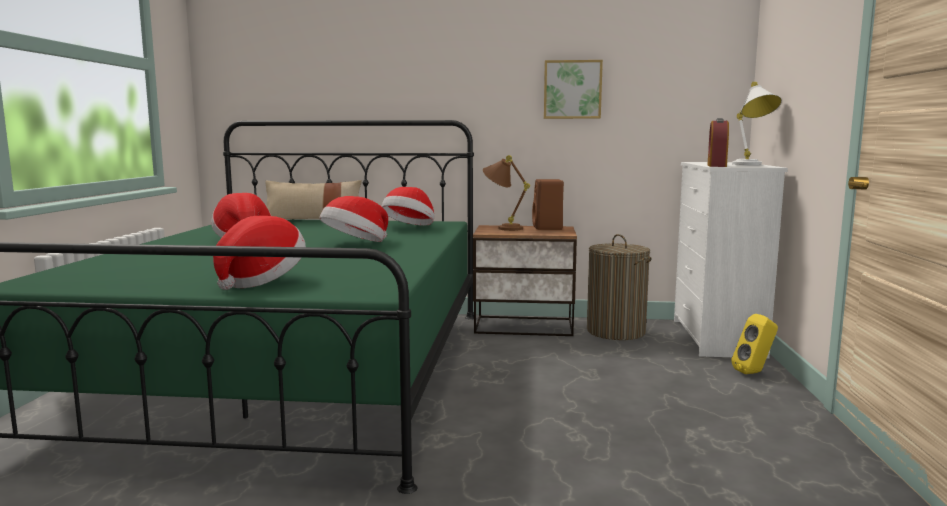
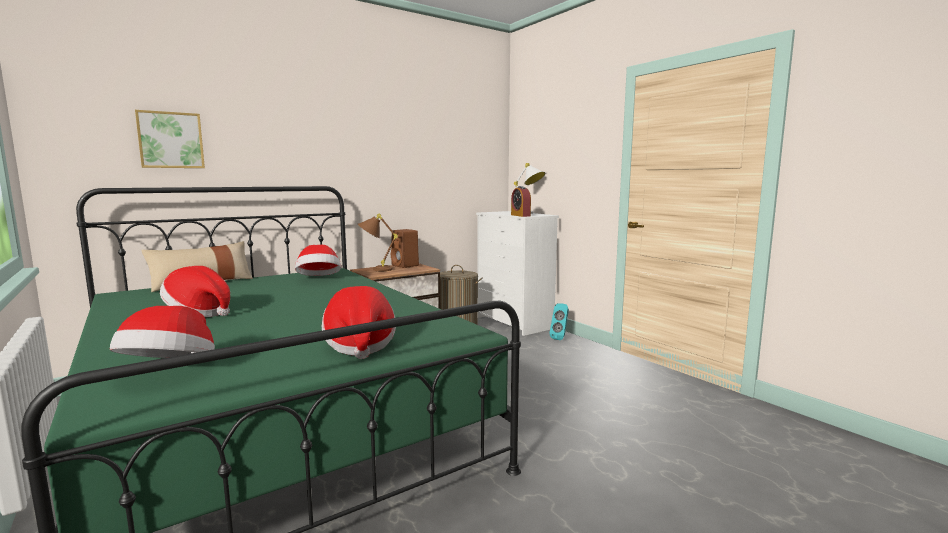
camera: 40 degrees left, 0 degrees up
hat [320,196,388,242] -> hat moved to [110,306,215,358]
picture [544,60,603,119] -> picture moved to [135,110,205,168]
yellow speaker [731,314,778,374] -> turquoise speaker [549,303,569,340]

